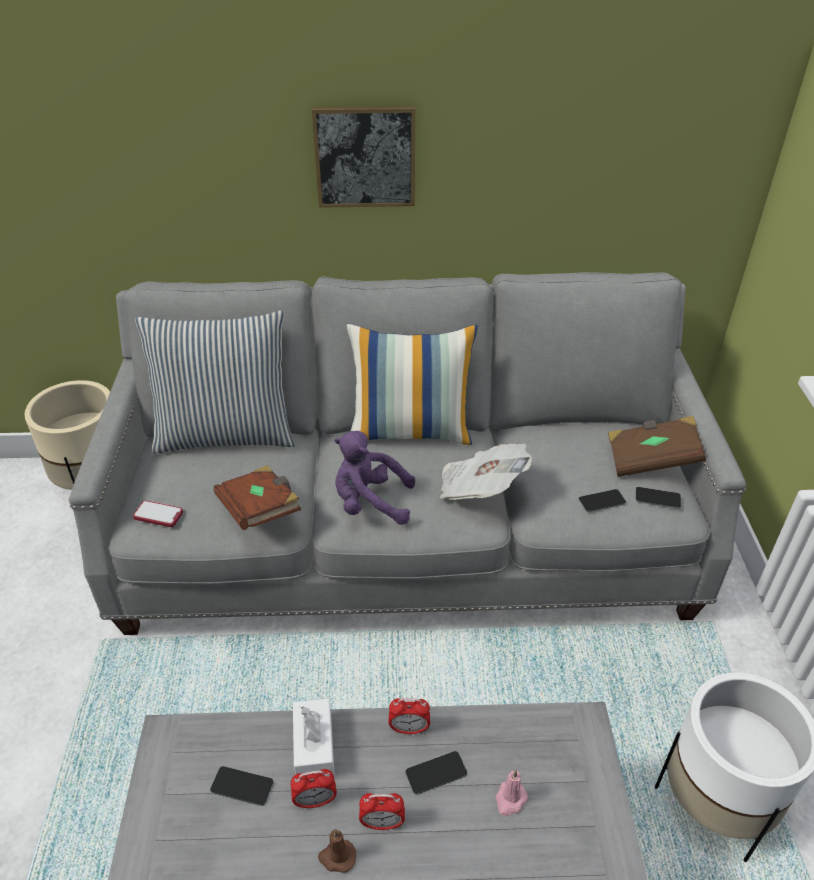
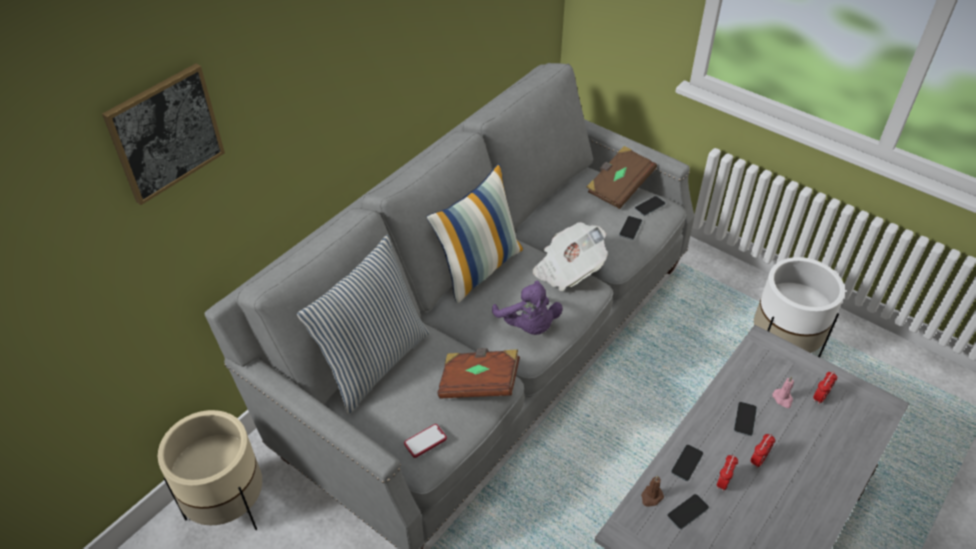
camera: 50 degrees left, 5 degrees up
white tissue box [293,698,335,777] -> phone [671,445,703,481]
picture [312,106,415,208] -> picture moved to [102,63,225,205]
brown candle [318,829,356,873] -> brown candle moved to [641,475,664,507]
purple plush toy [334,431,415,525] -> purple plush toy turned 75 degrees counterclockwise [492,281,563,335]
alarm clock [389,698,430,734] -> alarm clock moved to [813,371,837,405]

